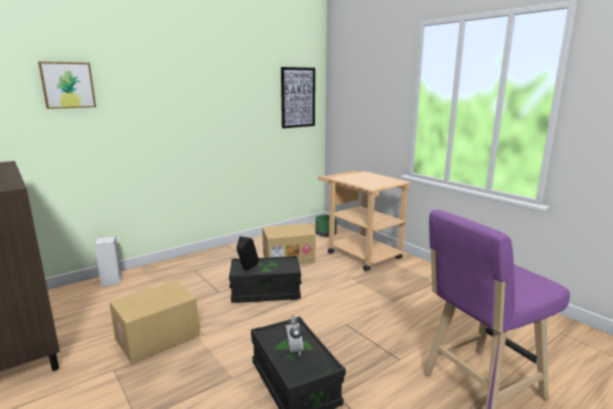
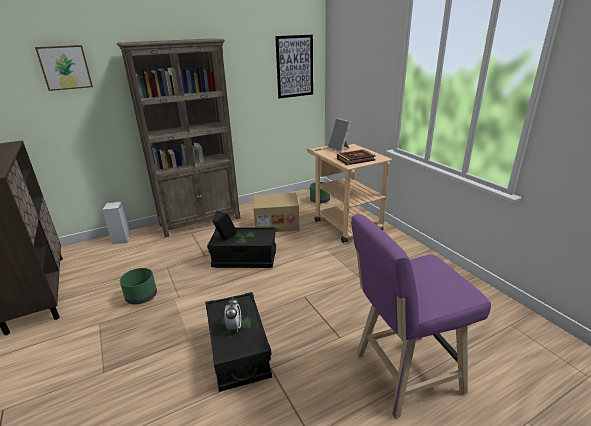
camera: 10 degrees right, 10 degrees up
cardboard box [109,281,200,364] -> green planter [120,268,157,305]
none -> brown bookcase [117,38,240,237]
none -> picture frame [327,118,351,153]
none -> book [337,149,376,165]

